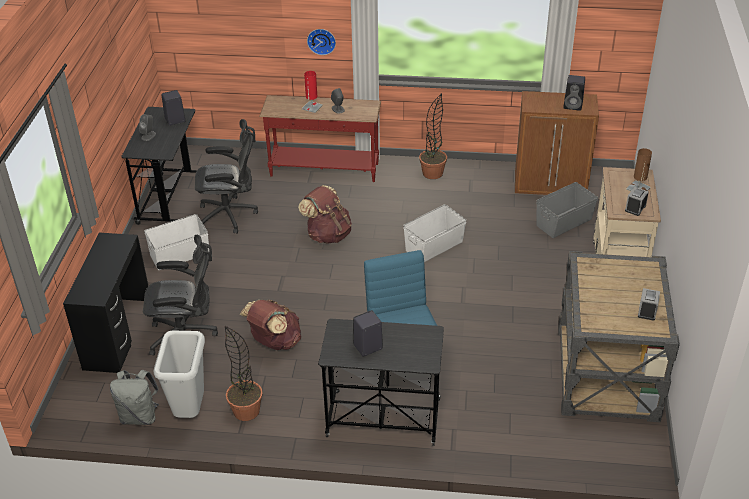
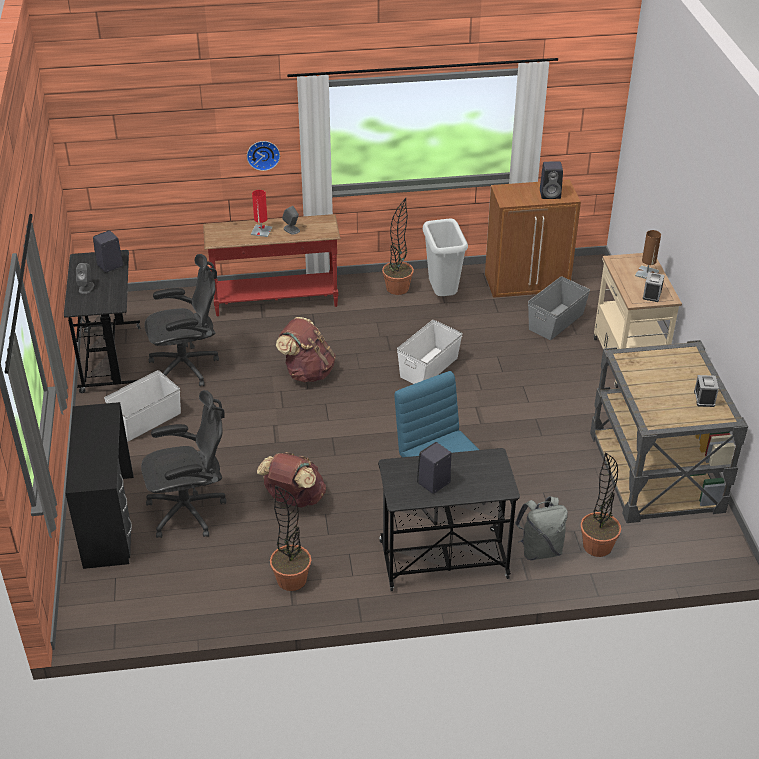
camera: 15 degrees left, 0 degrees up
grey backpack [110,370,159,425] -> grey backpack moved to [515,496,568,561]
grey trash can [153,331,205,418] -> grey trash can moved to [423,219,468,296]
none -> potted plant [581,453,621,557]

